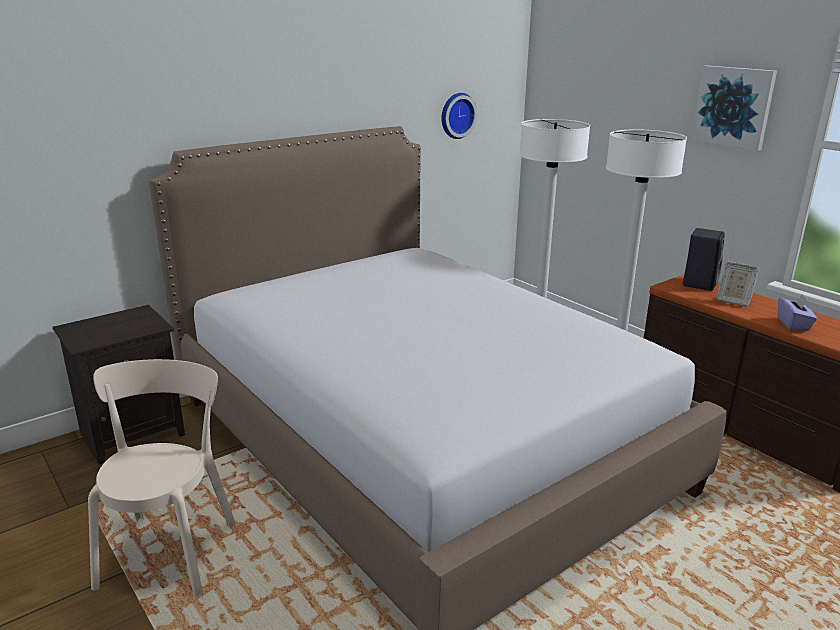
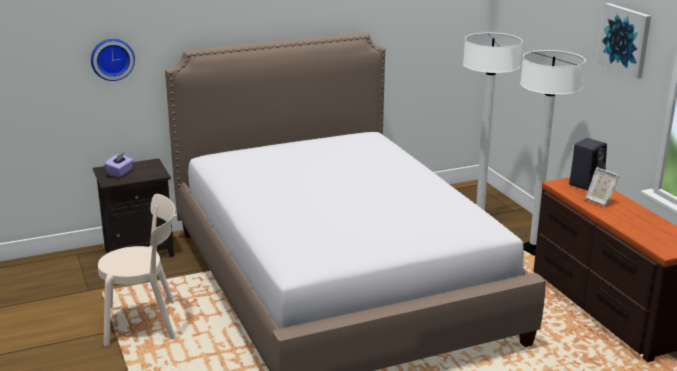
camera: 15 degrees right, 0 degrees up
beige chair [88,359,236,596] -> beige chair turned 60 degrees clockwise [98,194,176,346]
wall clock [441,93,477,139] -> wall clock moved to [91,39,135,81]
purple tissue box [778,295,817,331] -> purple tissue box moved to [105,153,134,177]

